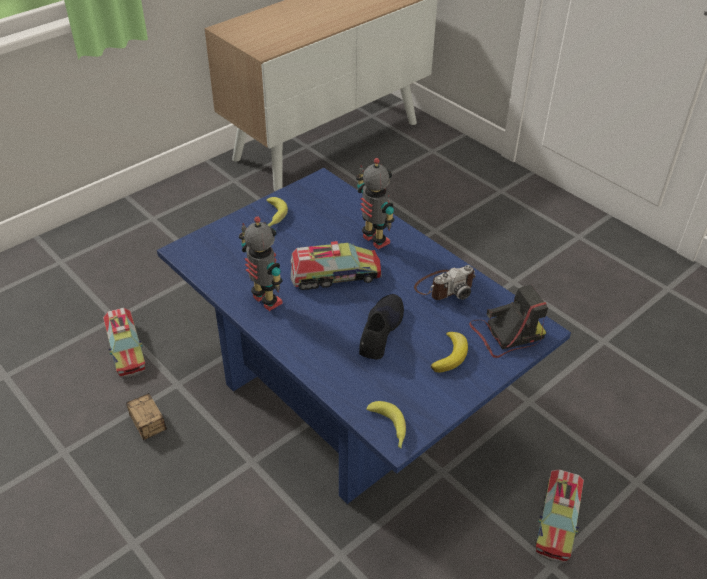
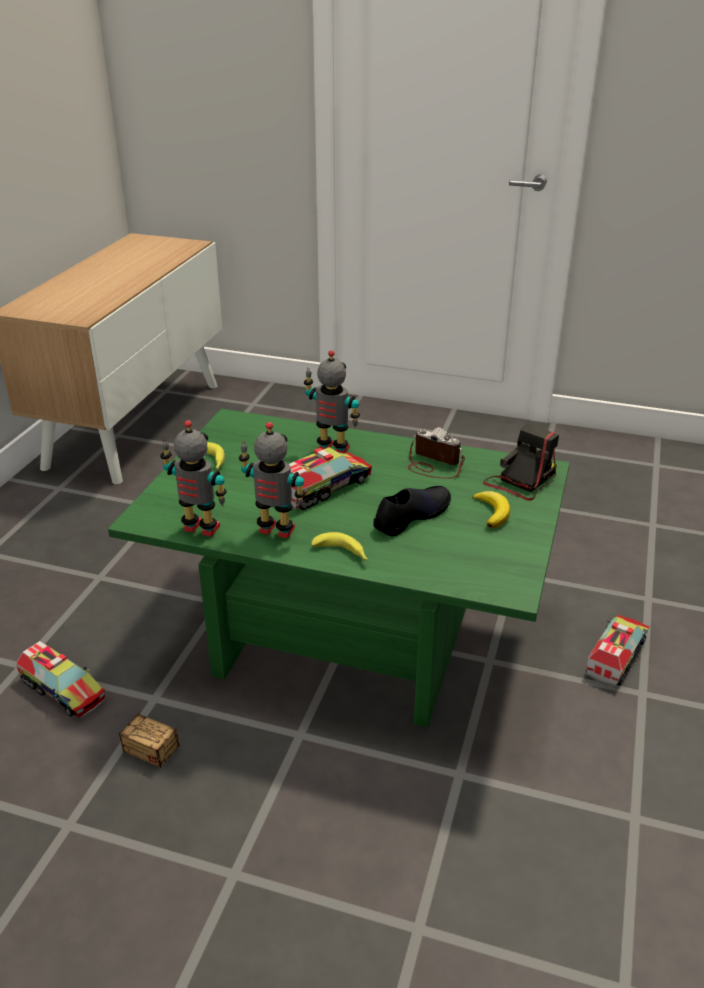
camera: 30 degrees left, 10 degrees down
blue coffee table [157,168,571,504] -> green coffee table [108,409,570,727]
black shoe [359,294,404,360] -> black shoe turned 60 degrees clockwise [373,486,451,536]
banana [366,401,406,449] -> banana moved to [311,532,368,561]
camera [414,265,476,300] -> camera turned 90 degrees counterclockwise [408,427,465,479]
toy truck [535,469,584,563] -> toy truck turned 135 degrees counterclockwise [586,615,650,687]
none -> toy robot [160,420,227,537]

